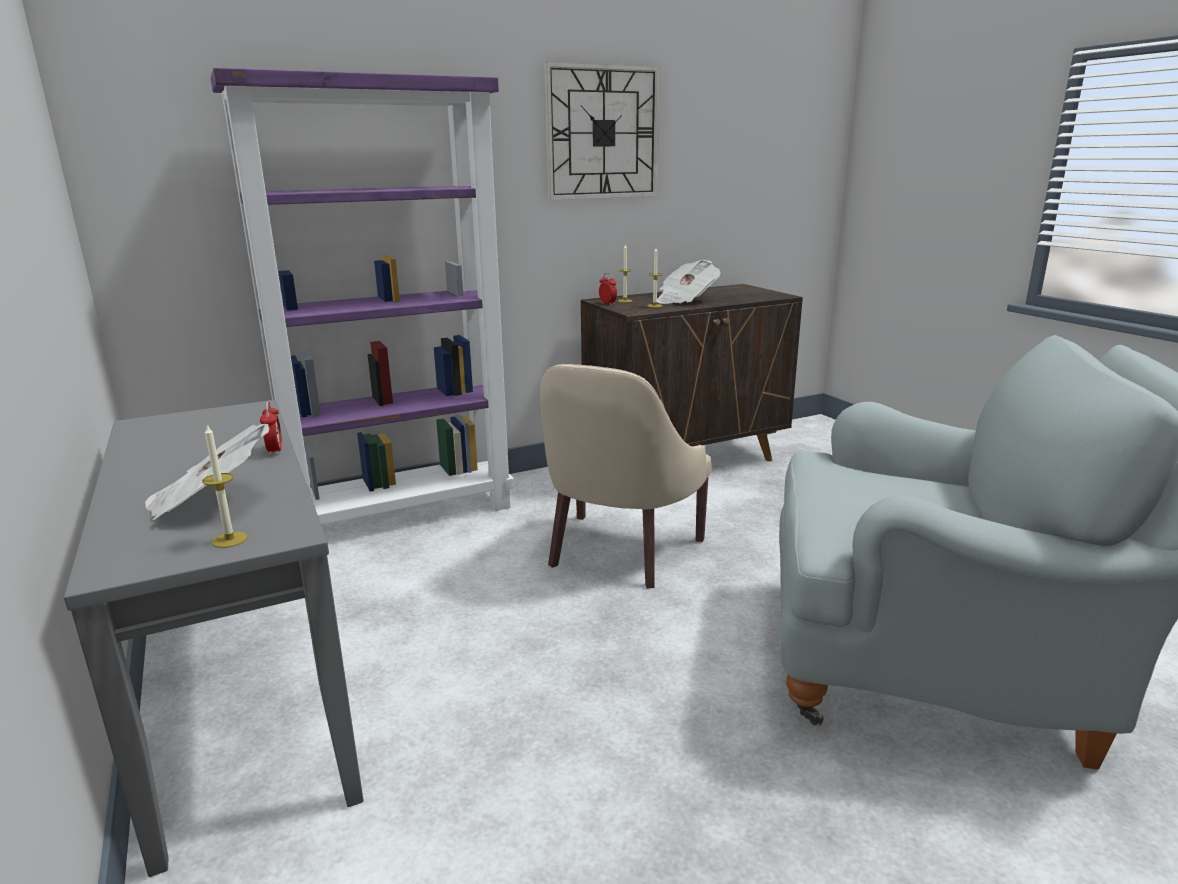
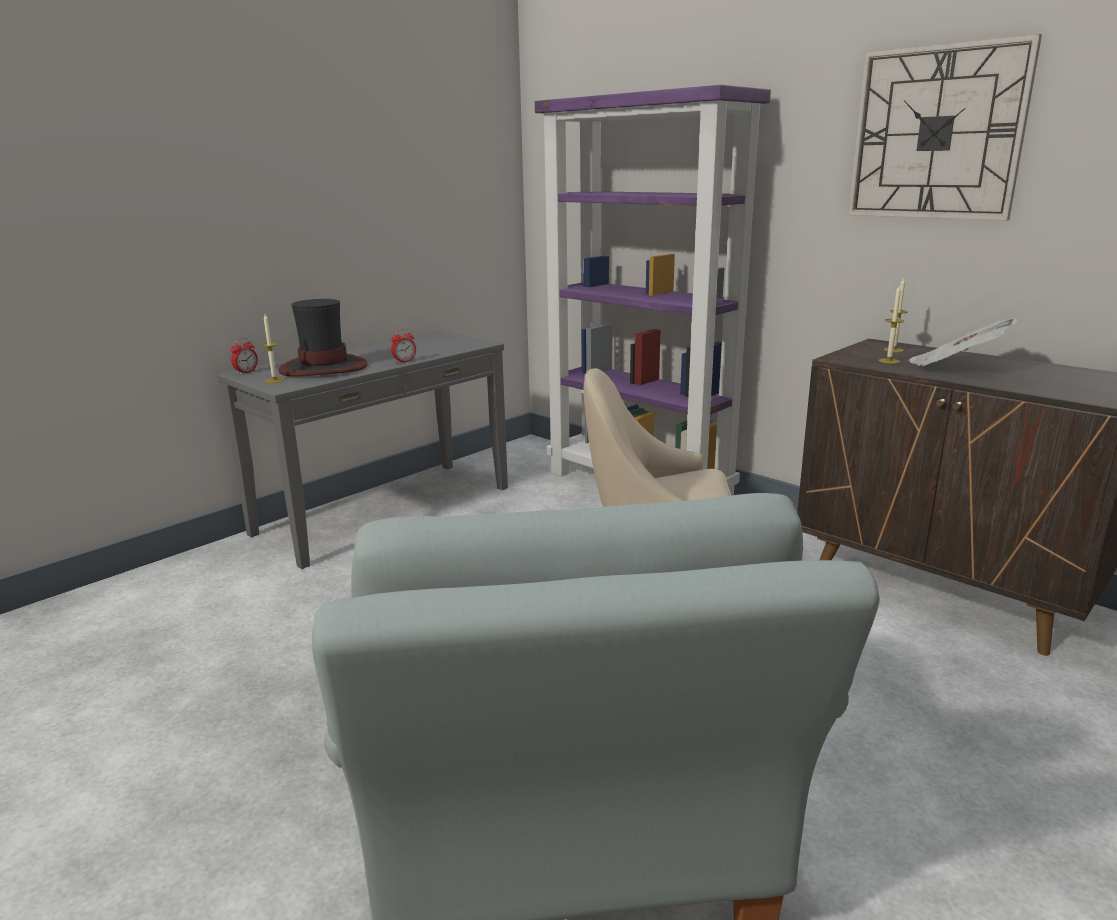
camera: 70 degrees right, 0 degrees up
newspaper [145,424,269,520] -> hat [278,299,368,377]
alarm clock [599,273,617,305] -> alarm clock moved to [231,338,258,375]

